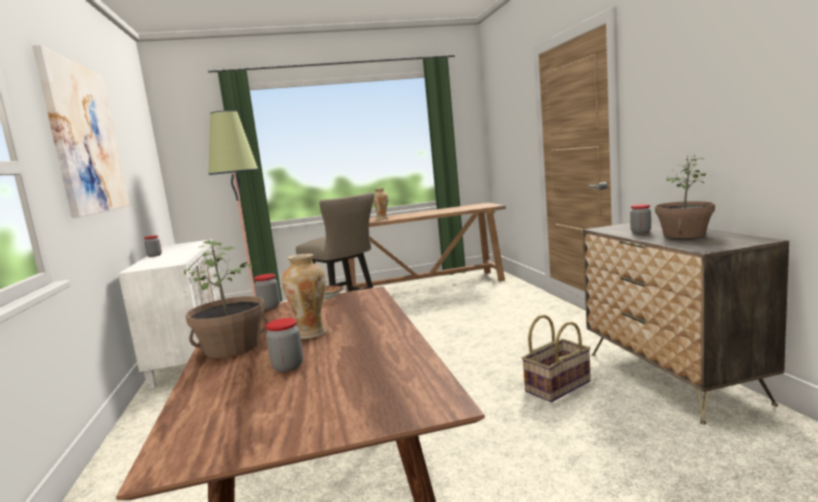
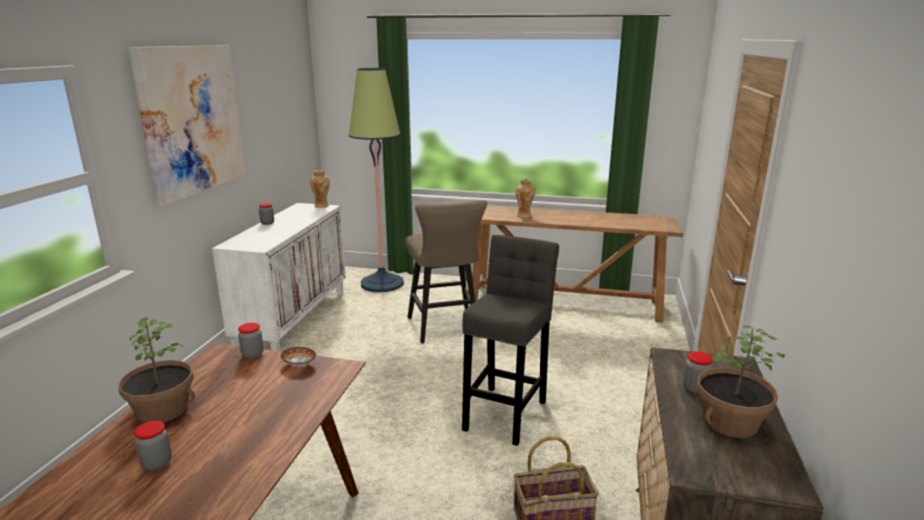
camera: 25 degrees right, 10 degrees up
vase [282,254,326,339] -> vase moved to [310,170,330,208]
none -> grey stool [462,235,559,446]

